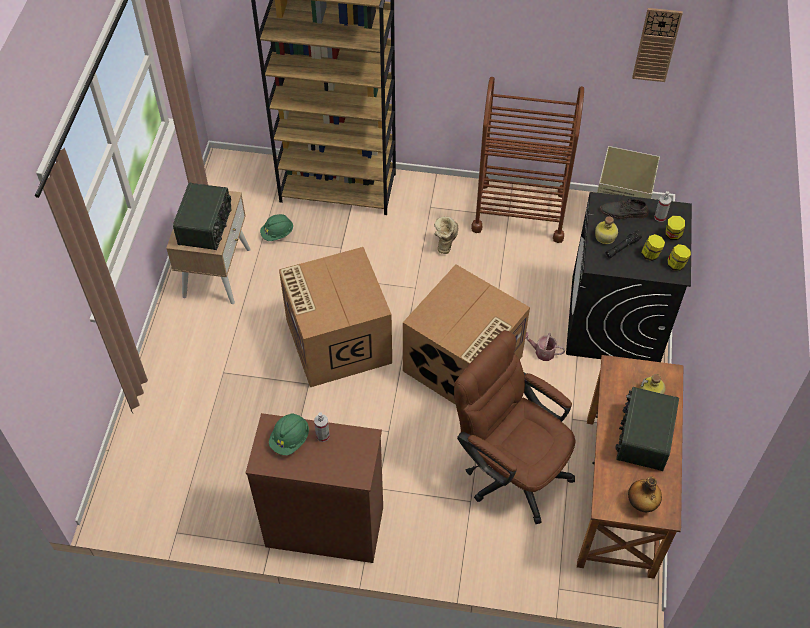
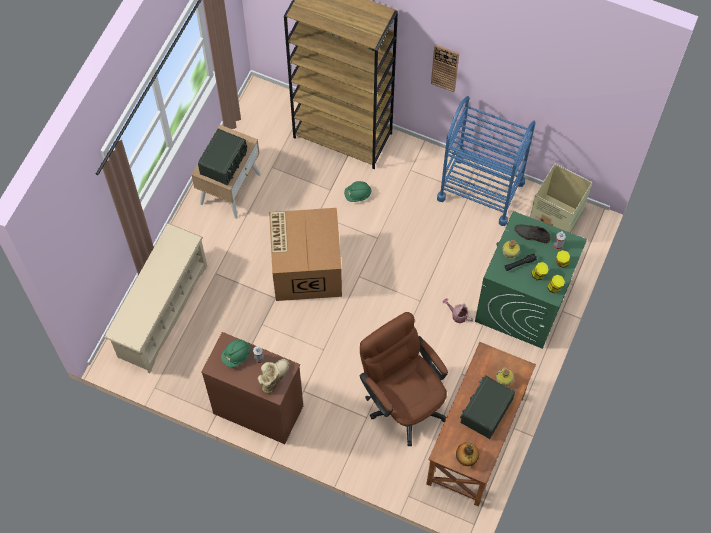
camera: 15 degrees right, 10 degrees up
green hard hat [260,214,293,241] -> green hard hat moved to [344,181,371,202]
cardboard box [403,264,530,405] -> none
boot [434,217,458,254] -> boot moved to [257,359,289,394]
brown cart [471,77,584,243] -> blue cart [437,96,536,226]
black washing machine [566,192,692,362] -> green washing machine [475,211,587,349]
wall clock [632,8,683,82] -> wall clock moved to [431,44,459,92]
none -> beige shoe rack [104,223,207,373]

